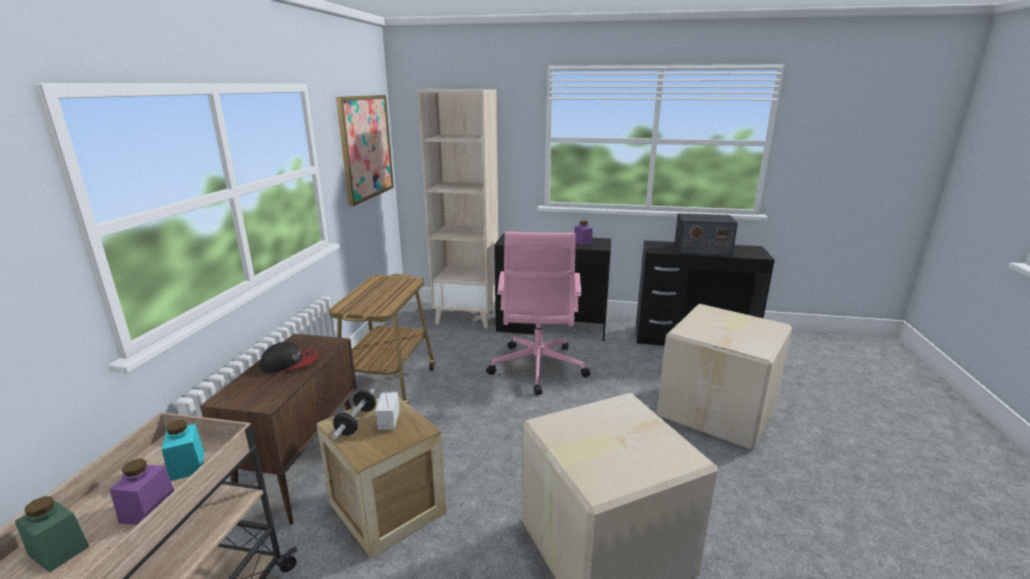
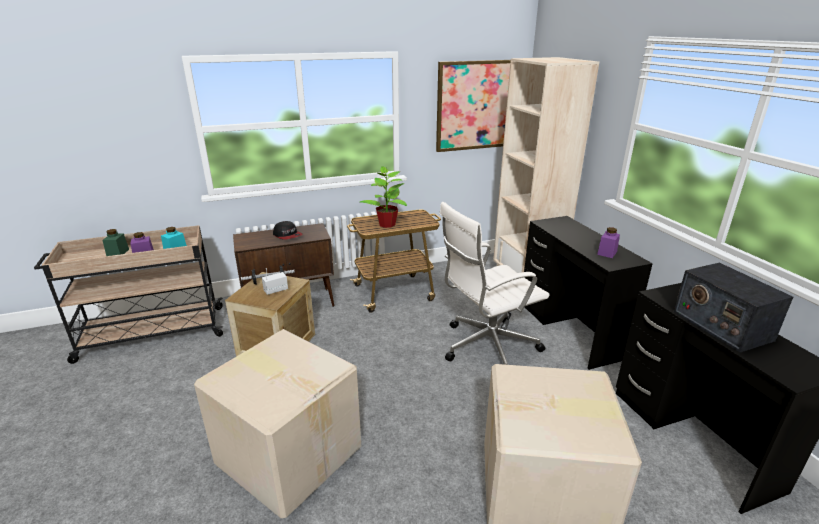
camera: 60 degrees right, 5 degrees up
pink office chair [486,232,590,395] -> white office chair [439,202,549,365]
none -> potted plant [360,166,407,228]

